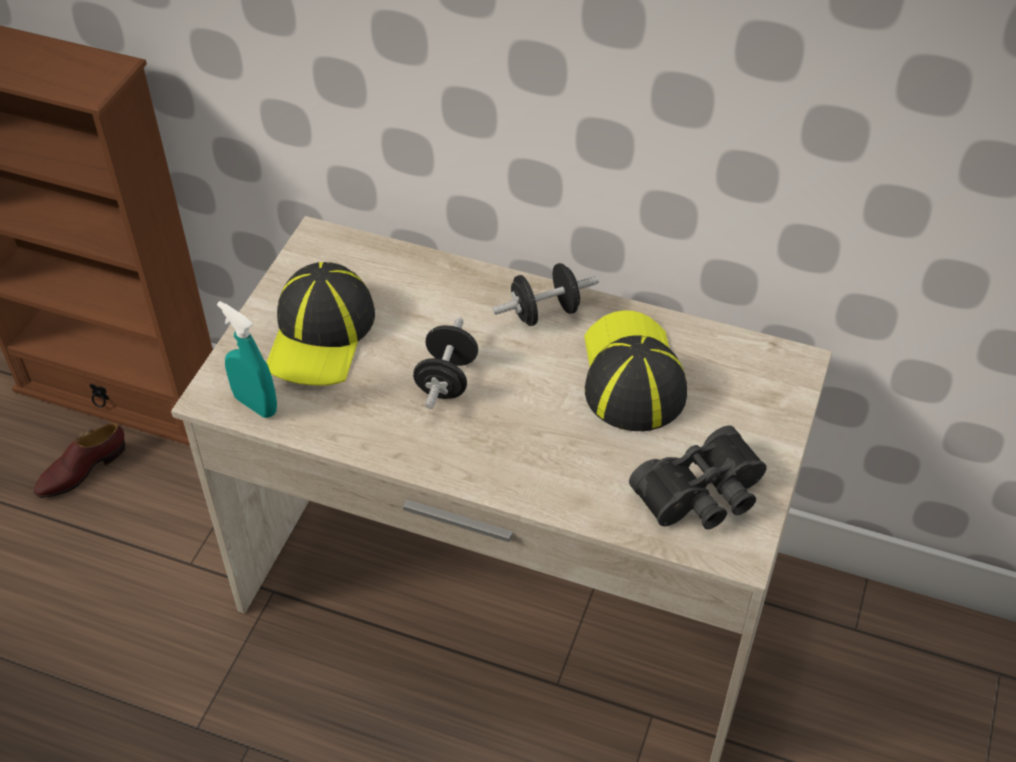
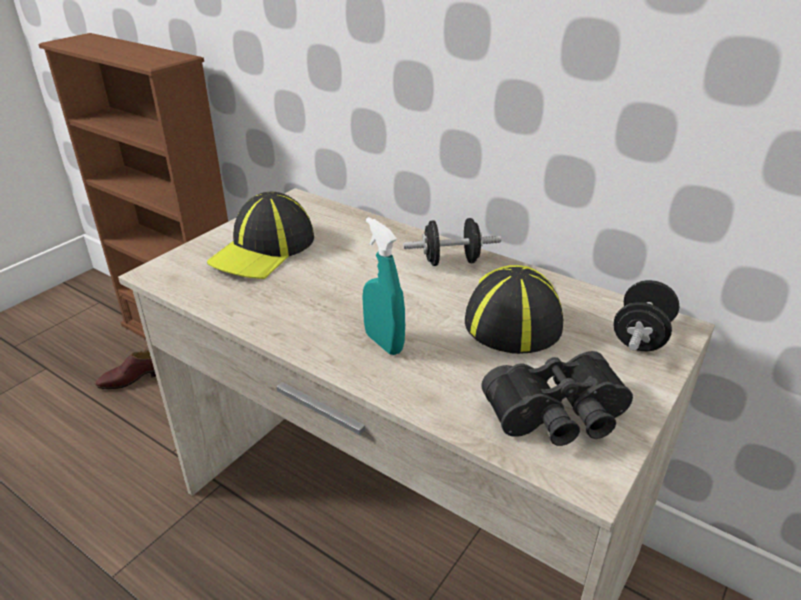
camera: 15 degrees right, 15 degrees down
turquoise spray bottle [217,301,277,418] -> turquoise spray bottle moved to [362,217,405,355]
black dumbbell [413,318,478,409] -> black dumbbell moved to [614,280,679,351]

